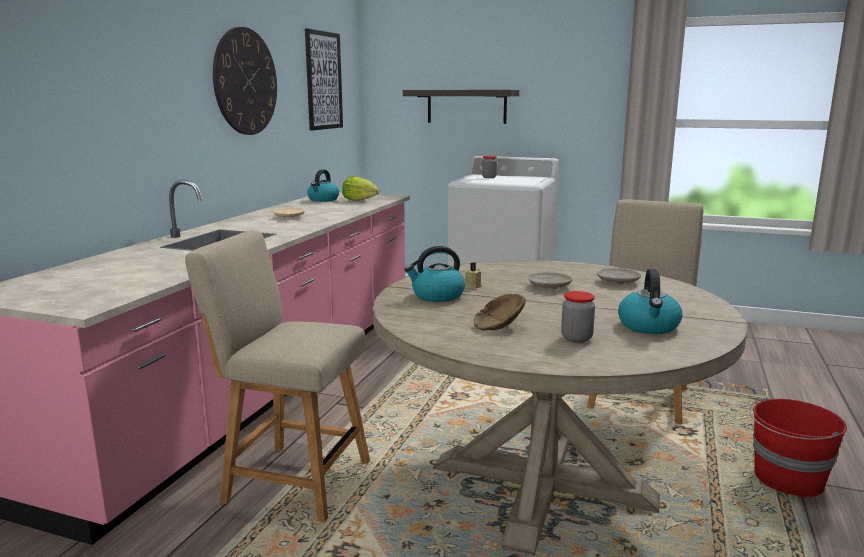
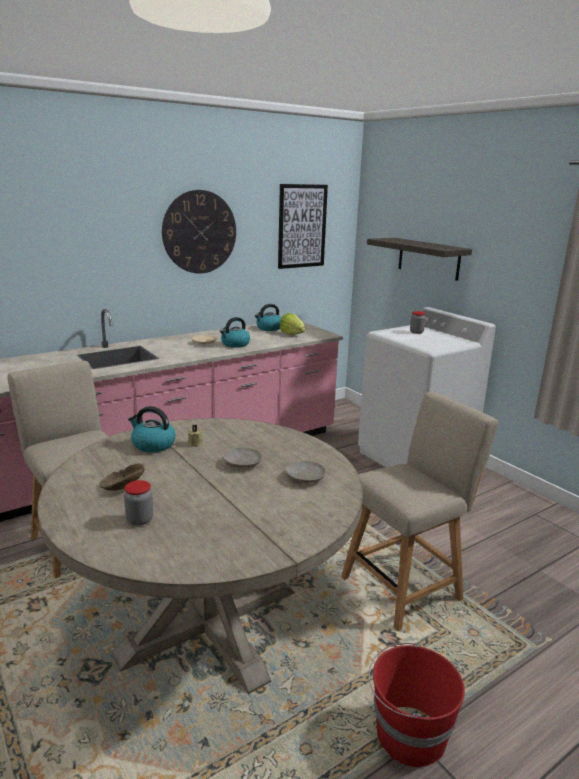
camera: 35 degrees right, 5 degrees up
kettle [618,269,682,334] -> kettle moved to [220,317,250,348]

